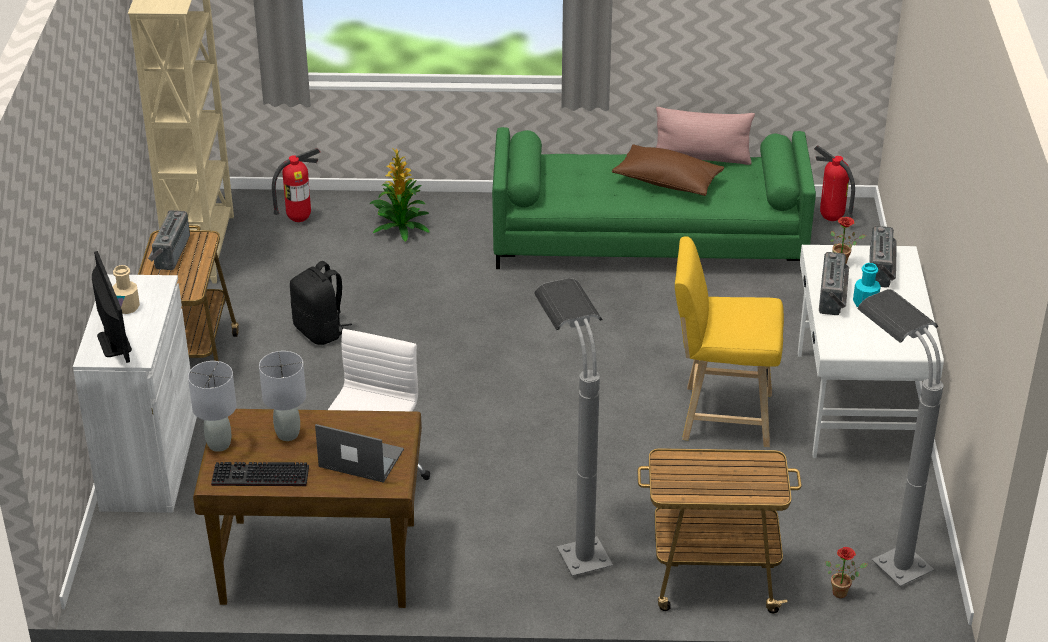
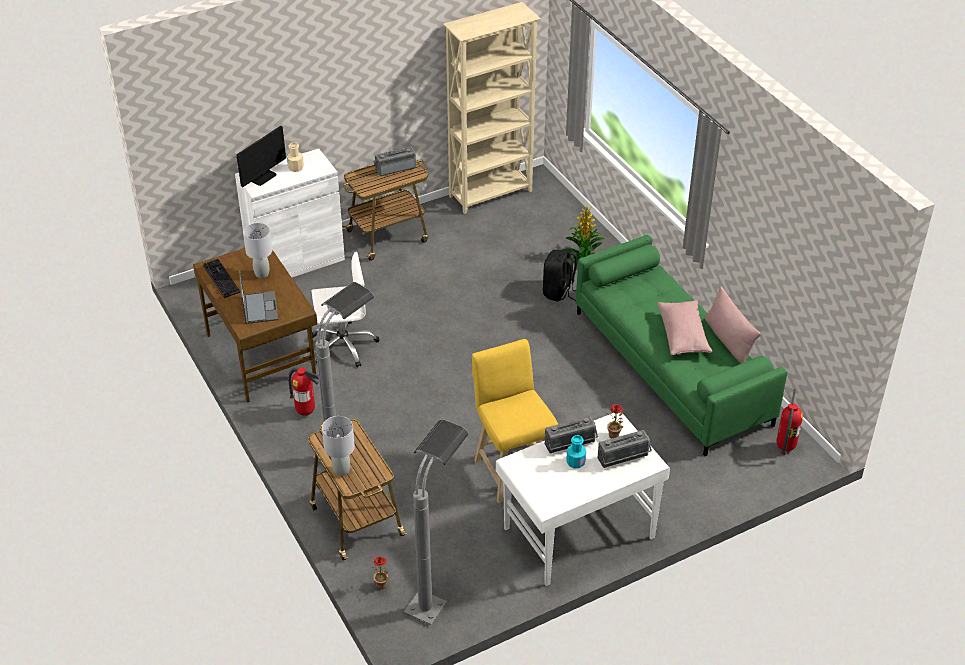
camera: 60 degrees right, 5 degrees up
grey table lamp [188,361,237,452] -> grey table lamp moved to [322,416,355,476]
fire extinguisher [272,148,320,222] -> fire extinguisher moved to [288,367,319,416]
black backpack [290,261,352,345] -> black backpack moved to [543,250,578,302]
brown pillow [612,144,724,196] -> pink pillow [657,300,712,355]

